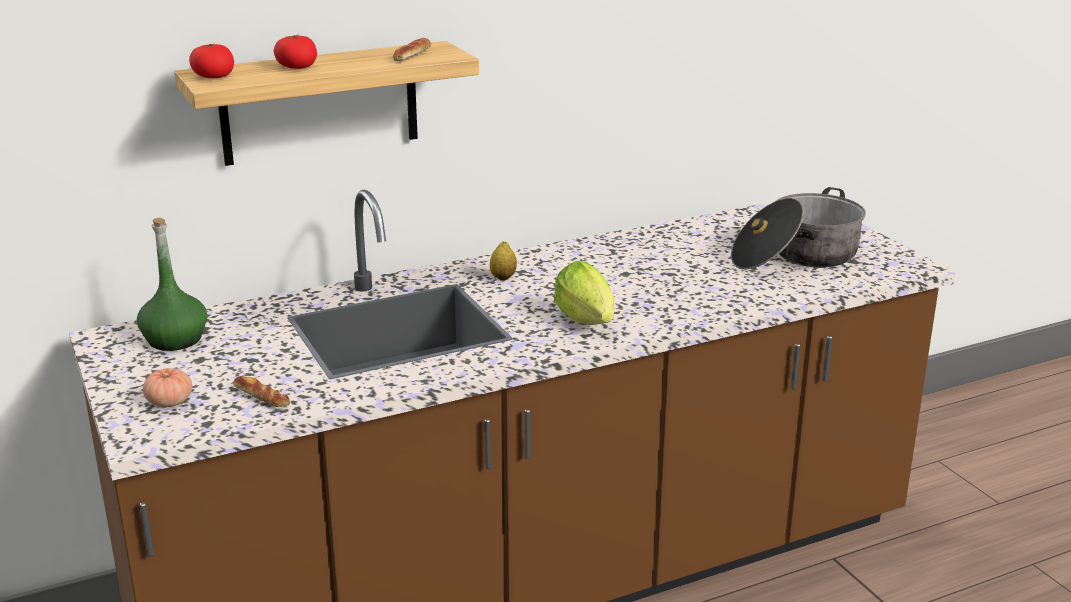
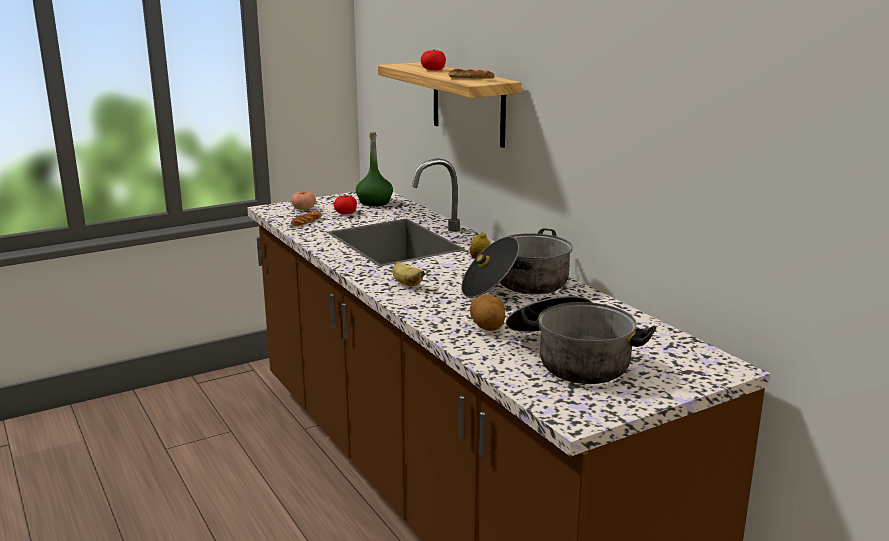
camera: 85 degrees right, 5 degrees down
tomato [189,43,234,78] -> tomato moved to [334,195,357,214]
lettuce [554,261,614,325] -> banana [392,262,425,287]
none -> cooking pot [461,228,573,298]
none -> potato [470,295,506,331]

